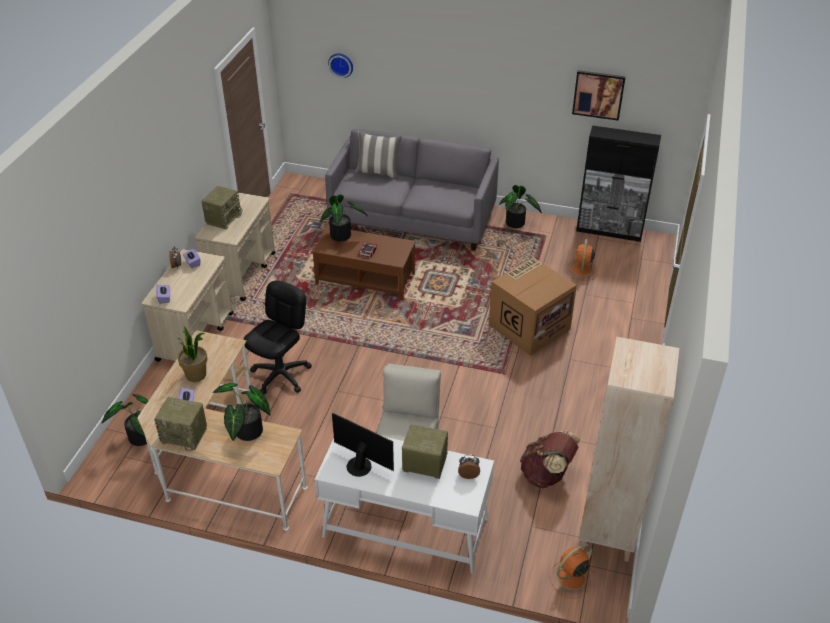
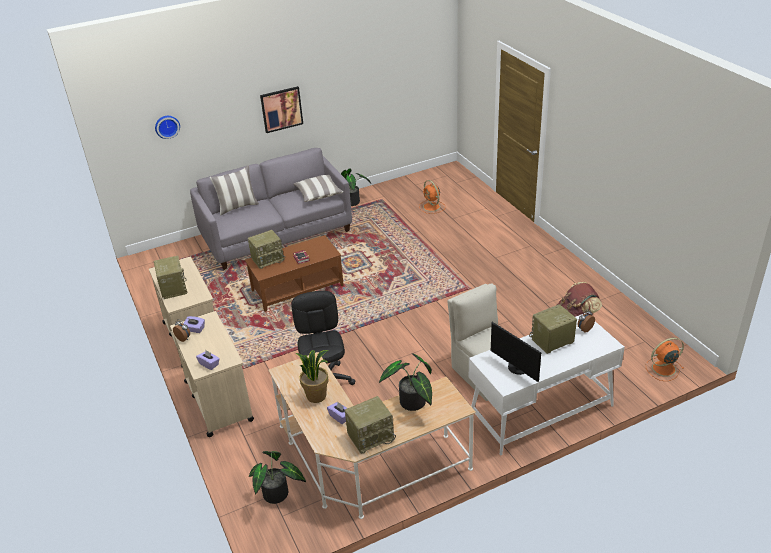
camera: 40 degrees left, 5 degrees down
potted plant [320,194,368,241] -> radio [248,230,285,269]
monitor [332,413,394,477] -> monitor turned 120 degrees counterclockwise [491,322,541,382]
cardboard box [489,257,577,356] -> none
orange fan [549,544,595,599] -> orange fan turned 60 degrees clockwise [646,338,684,381]
picture [572,70,626,121] -> picture moved to [260,86,303,133]
black cabinet [576,125,661,242] -> none
beige bookcase [578,337,679,562] -> none
none -> pillow [293,175,343,202]

